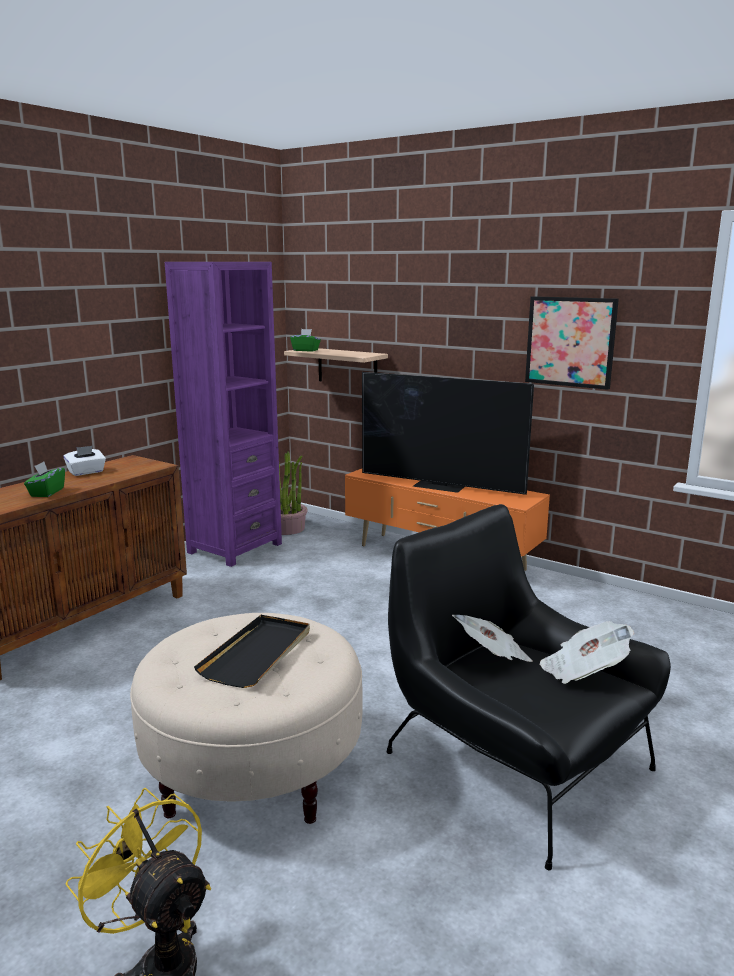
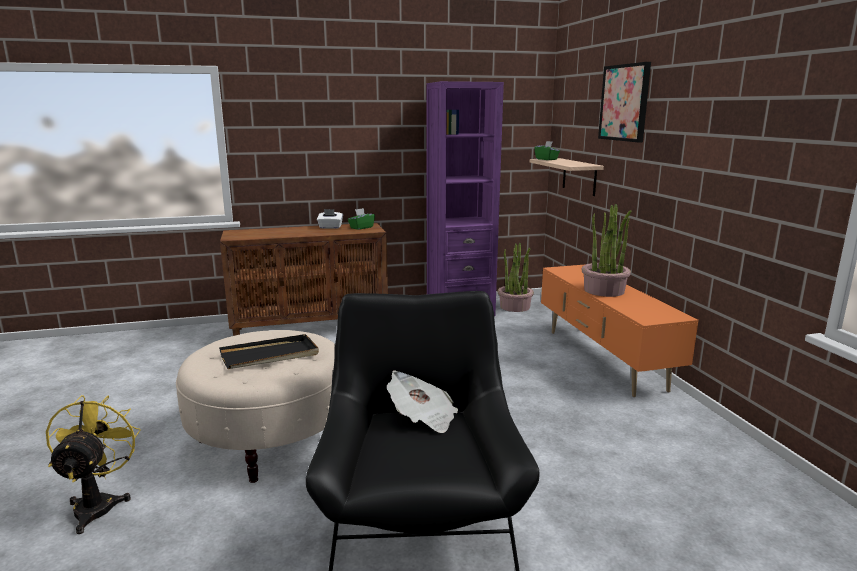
camera: 40 degrees right, 0 degrees up
green tissue box [24,462,65,497] -> green tissue box moved to [348,208,375,230]
television [362,372,534,495] -> potted plant [582,204,632,297]
picture [525,296,619,390] -> picture moved to [598,62,651,142]
newspaper [539,621,635,684] -> none

